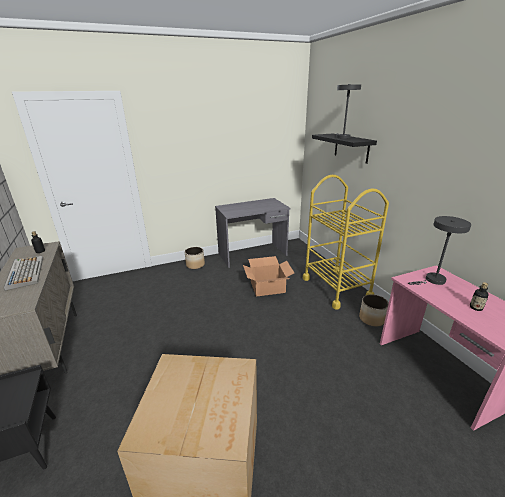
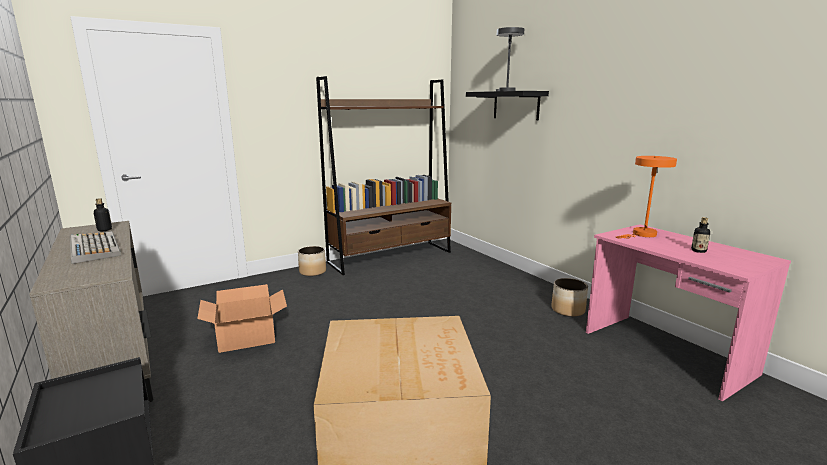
camera: 10 degrees left, 10 degrees down
grey desk [215,198,291,268] -> brown bookcase [316,76,451,275]
cardboard box [243,256,294,297] -> cardboard box moved to [197,284,287,353]
yellow cart [303,175,389,310] -> none
grey table lamp [408,216,471,285] -> orange table lamp [615,156,677,239]

